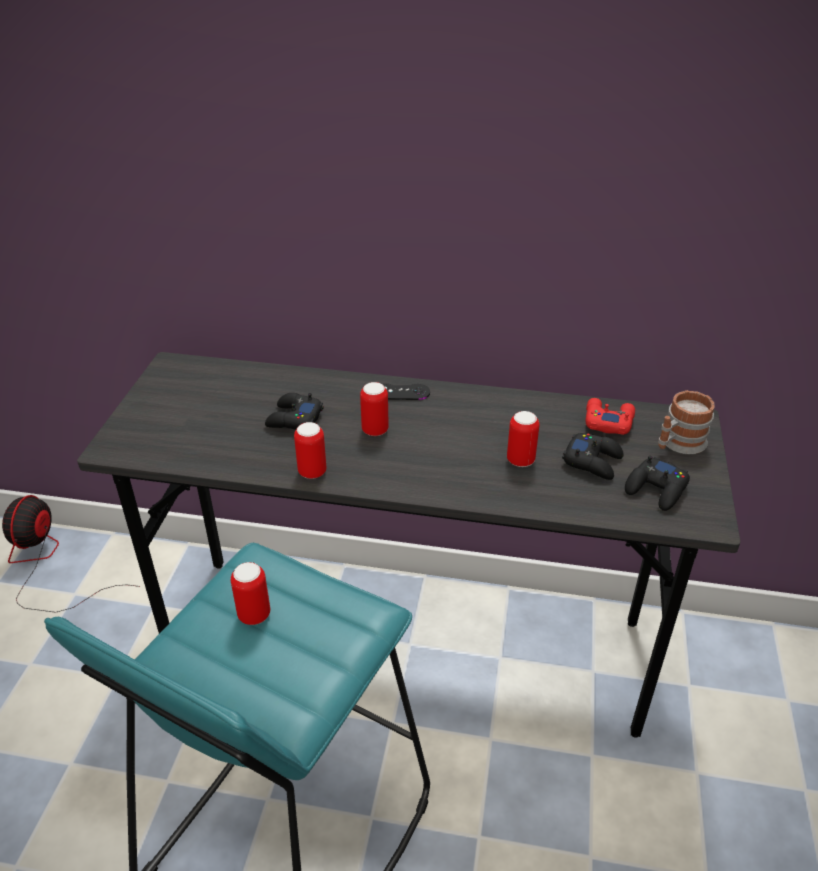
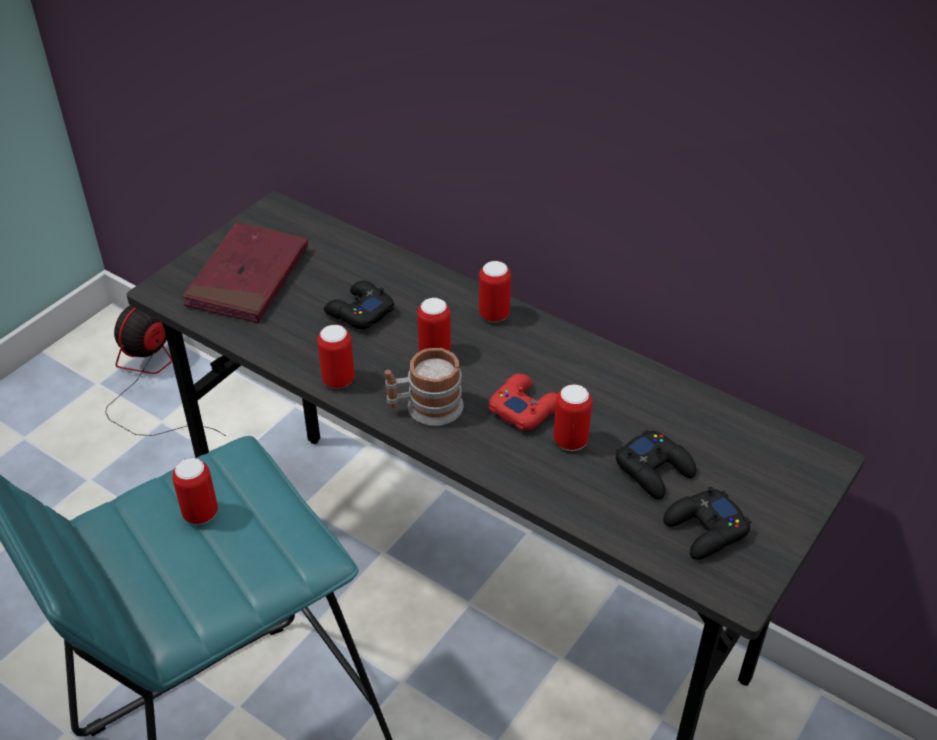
camera: 25 degrees right, 5 degrees up
black game controller [382,383,430,400] -> can [479,261,511,322]
red game controller [586,398,635,435] -> red game controller moved to [489,374,558,430]
mug [658,390,715,454] -> mug moved to [385,348,464,426]
none -> red book [182,222,308,323]

